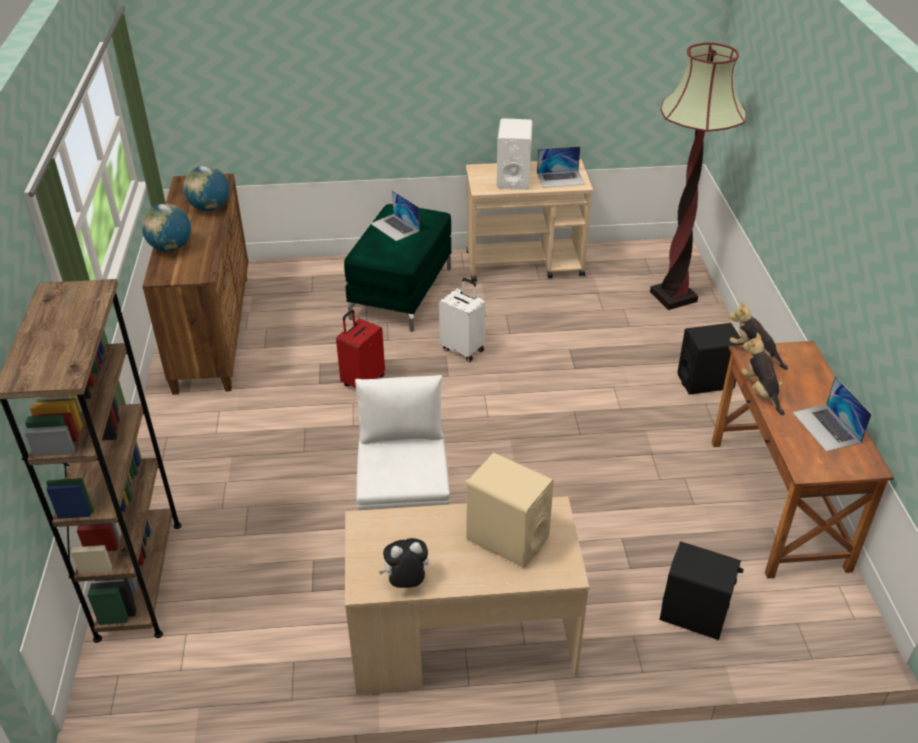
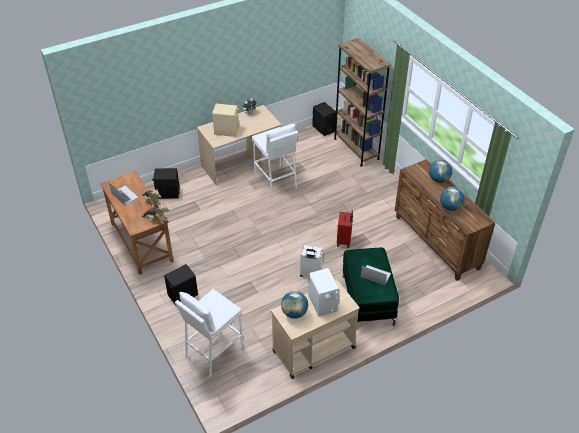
camera: 155 degrees right, 5 degrees up
laptop [537,146,585,188] -> globe [281,291,308,319]
floor lamp [650,43,747,310] -> white stool [175,289,244,377]
none -> black speaker [312,102,336,136]

